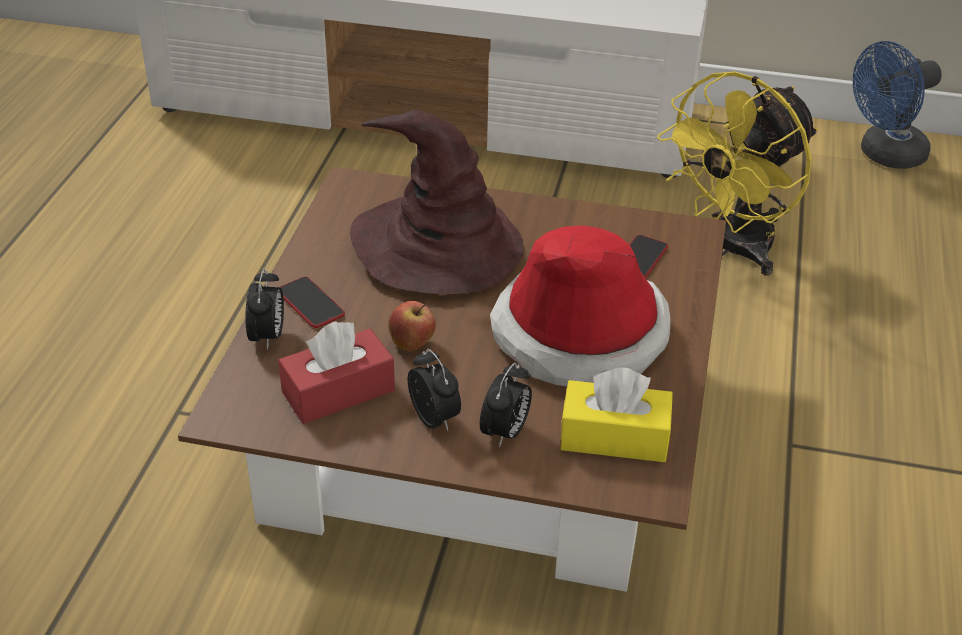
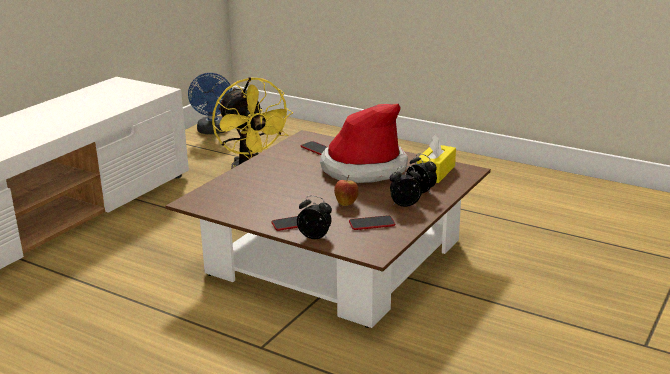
camera: 70 degrees left, 15 degrees down
red tissue box [278,321,395,424] -> phone [349,215,395,230]
brown hat [350,109,523,295] -> none

